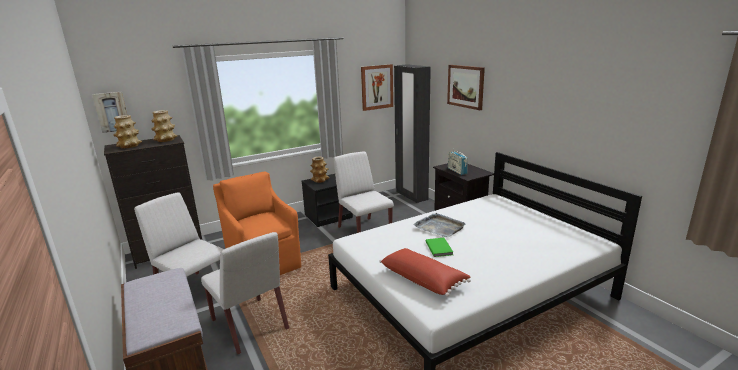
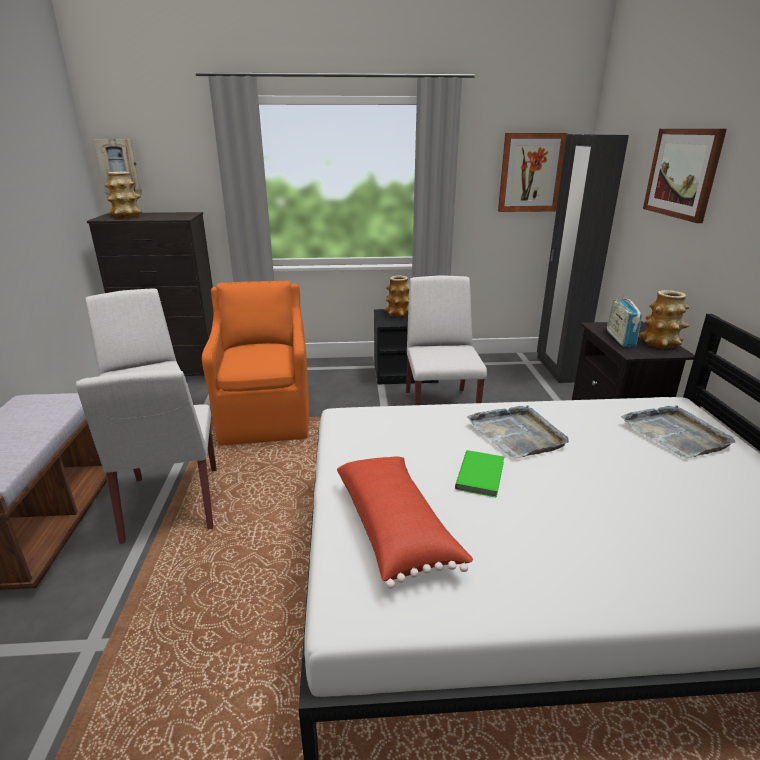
camera: 25 degrees right, 5 degrees up
vase [151,110,177,142] -> vase moved to [639,290,689,349]
none -> grey tray [621,405,735,458]

